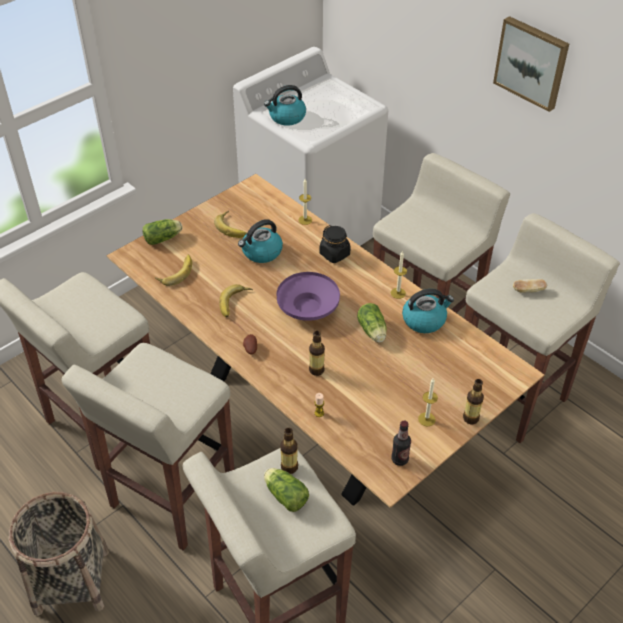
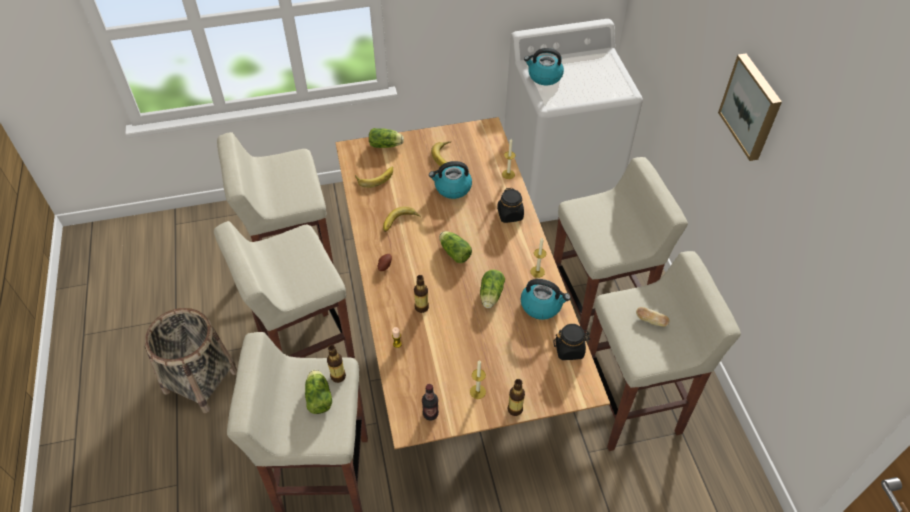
camera: 30 degrees right, 5 degrees up
purple bowl [277,272,340,321] -> lettuce [439,231,472,263]
none -> black jar [553,324,590,360]

